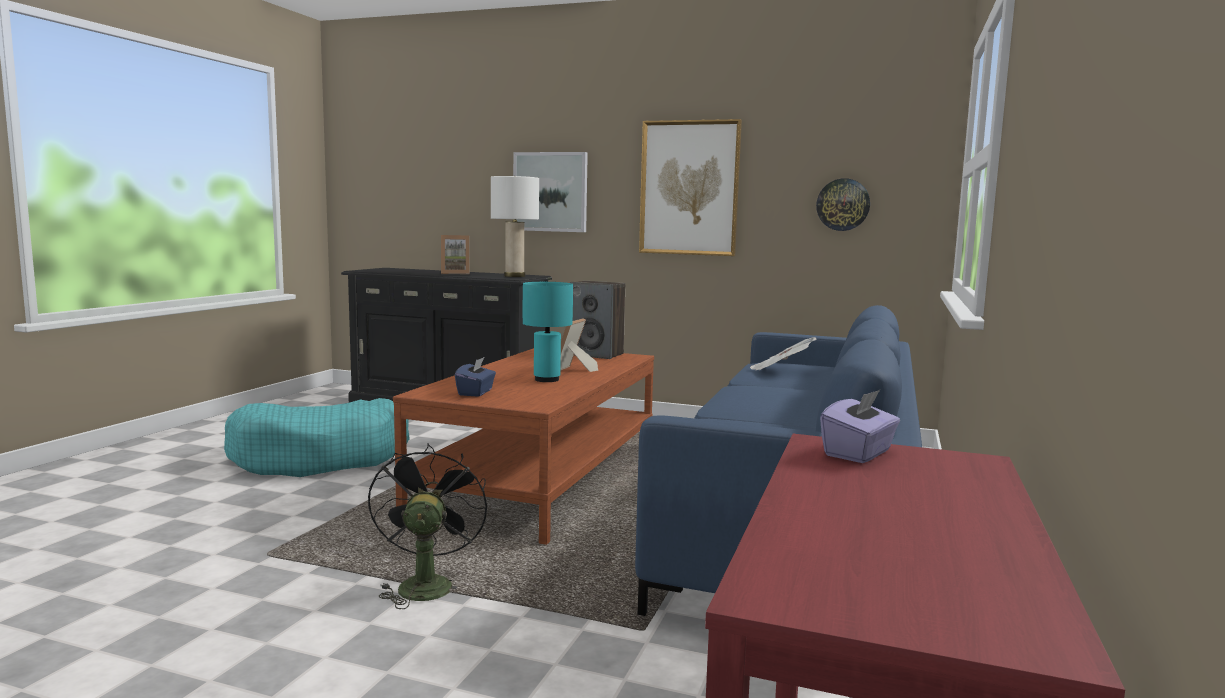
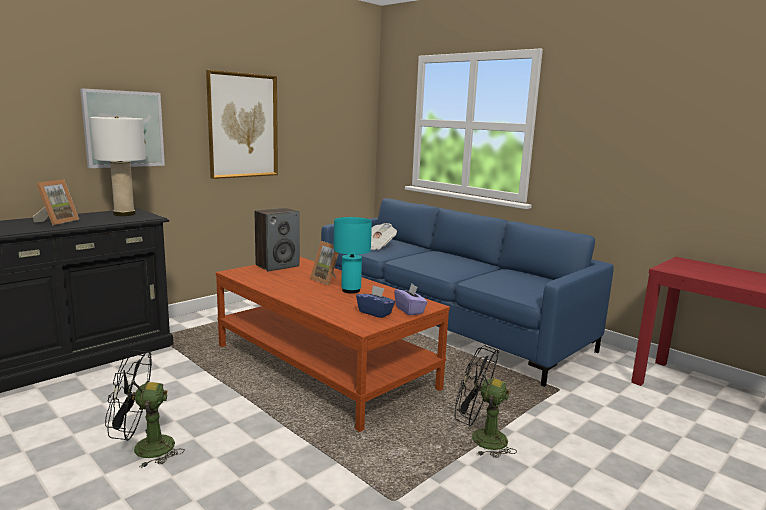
camera: 65 degrees left, 5 degrees up
turquoise dog bed [224,398,410,477] -> black fan [105,350,185,468]
wall clock [816,178,870,231] -> none
purple tissue box [820,390,900,463] -> purple tissue box moved to [394,284,428,315]

